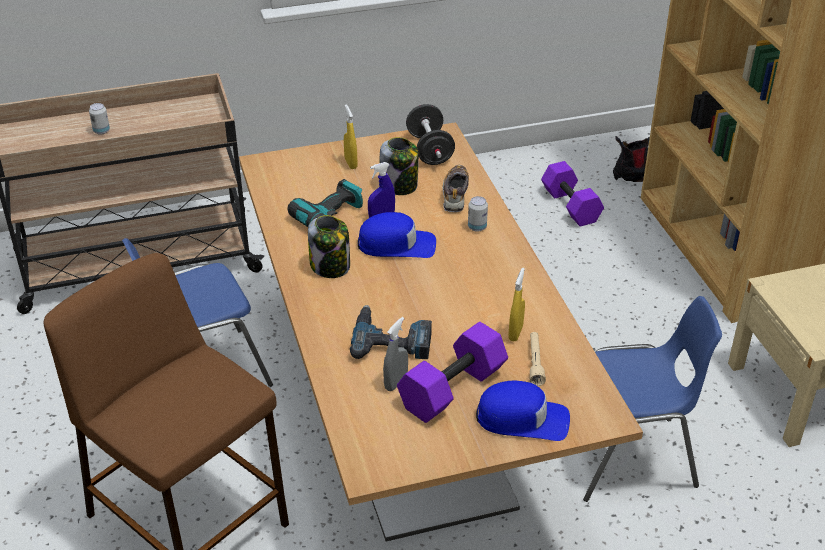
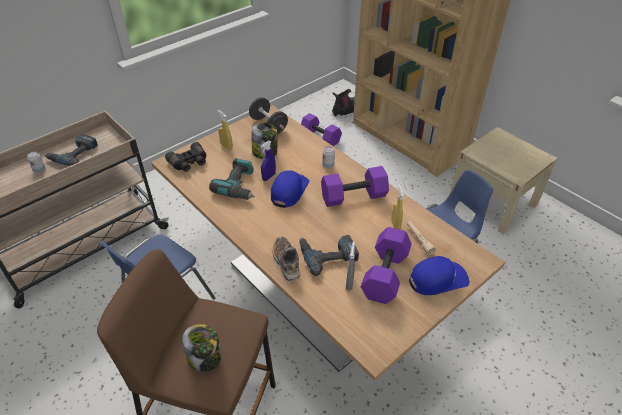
camera: 25 degrees left, 5 degrees up
jar [308,215,350,278] -> jar moved to [182,324,222,372]
blue cap [358,212,436,258] -> blue cap turned 45 degrees counterclockwise [271,170,309,208]
shoe [443,165,469,212] -> shoe moved to [273,237,300,281]
none -> power drill [44,134,98,166]
none -> black binoculars [165,142,206,172]
none -> purple dumbbell [321,166,389,207]

